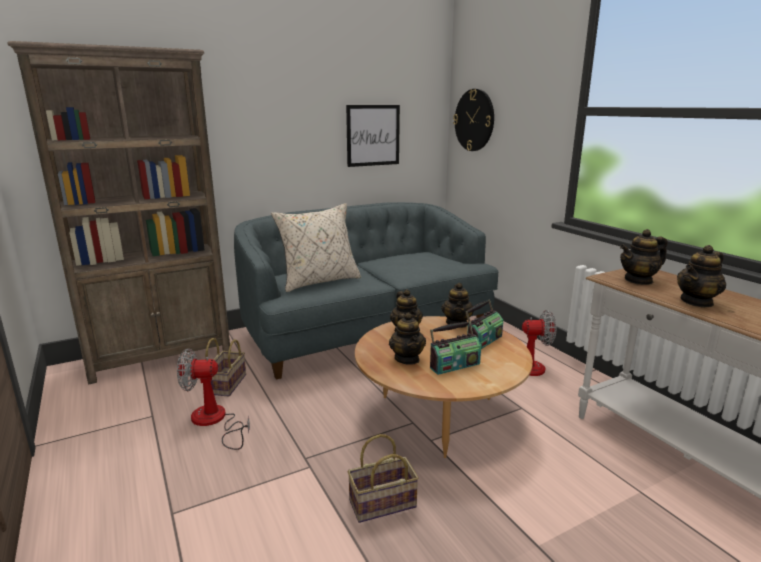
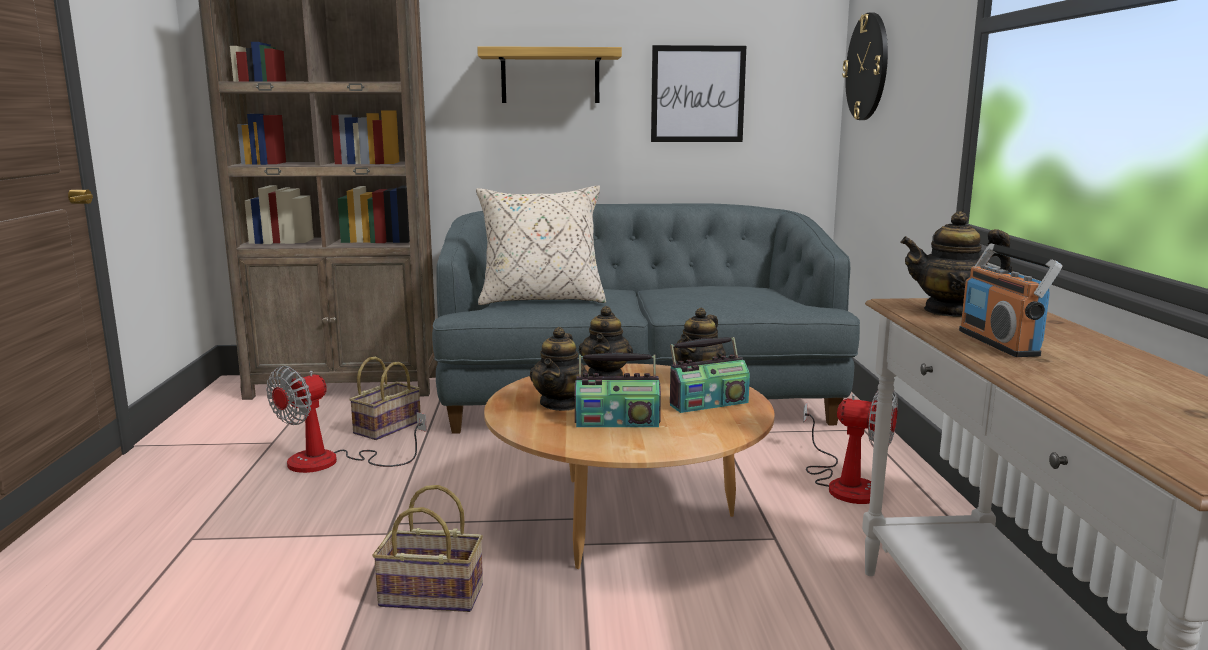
camera: 25 degrees right, 5 degrees down
fan [177,348,250,450] -> fan turned 75 degrees counterclockwise [266,366,427,473]
teapot [677,245,726,308] -> radio [959,244,1062,357]
none -> shelf [477,46,622,103]

